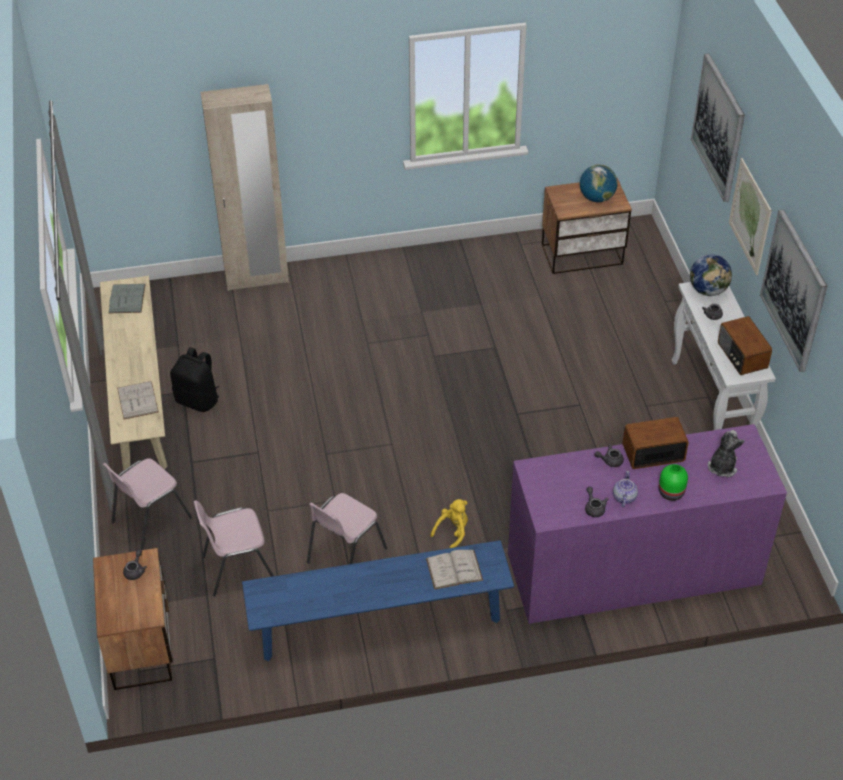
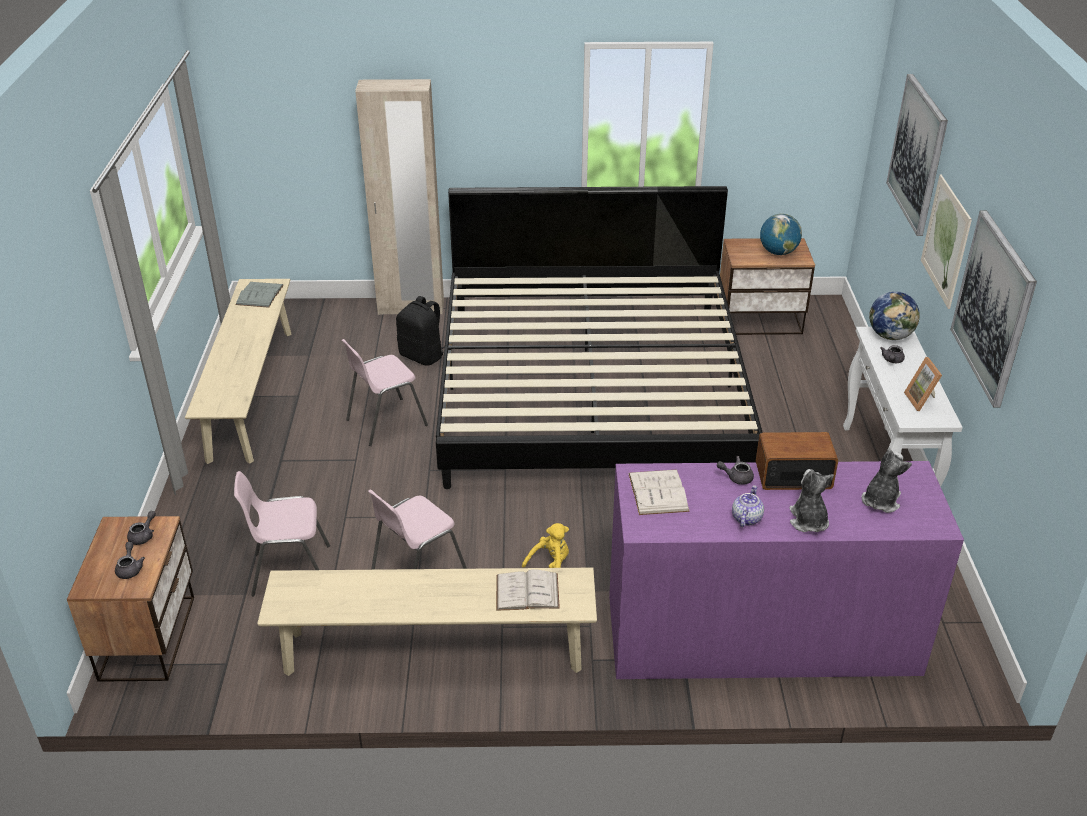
camera: 10 degrees right, 10 degrees down
pink chair [103,458,192,550] -> pink chair moved to [341,339,428,446]
white book [117,381,159,420] -> white book moved to [628,470,690,515]
black backpack [170,347,219,412] -> black backpack moved to [396,296,445,366]
blue bench [242,540,514,661] -> beige bench [257,568,597,676]
grey teapot [585,487,609,517] -> grey teapot moved to [115,542,145,579]
green vase [659,464,688,501] -> plush toy [789,469,834,532]
radio [718,316,772,375] -> picture frame [904,357,942,411]
none -> bed [436,186,763,489]

